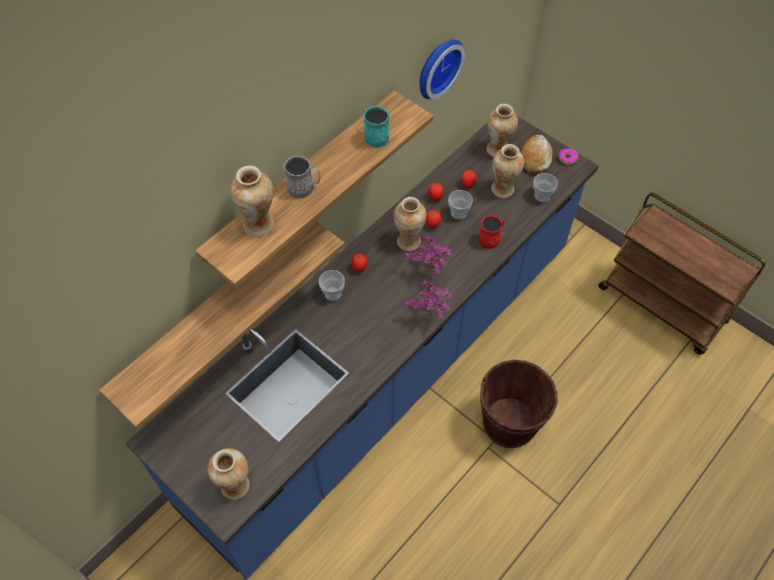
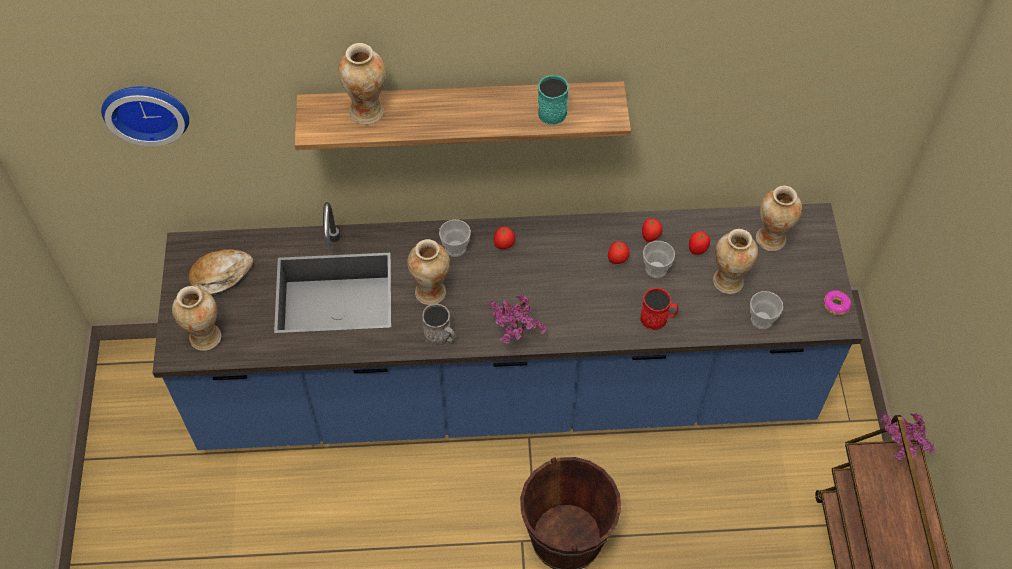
camera: 45 degrees right, 0 degrees up
shelf [99,221,345,429] -> none
grey mug [284,156,321,198] -> grey mug moved to [422,304,455,346]
vase [394,197,427,251] -> vase moved to [407,239,450,305]
potted plant [404,235,452,274] -> potted plant moved to [880,412,935,460]
wall clock [419,39,465,99] -> wall clock moved to [101,86,189,146]
bread [520,135,552,173] -> bread moved to [189,249,254,295]

